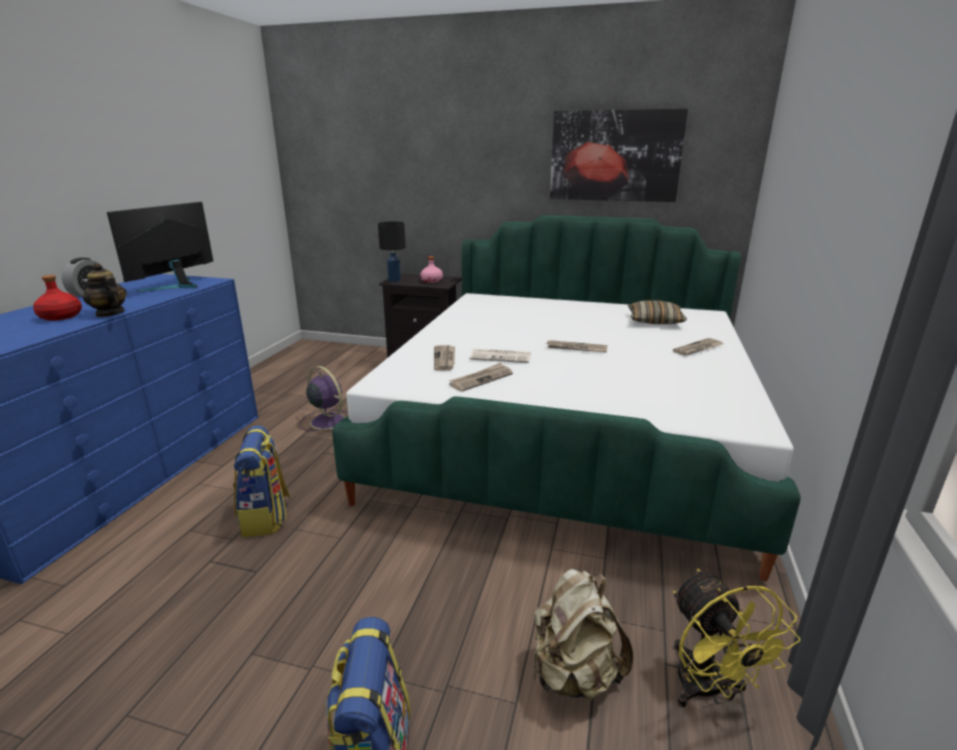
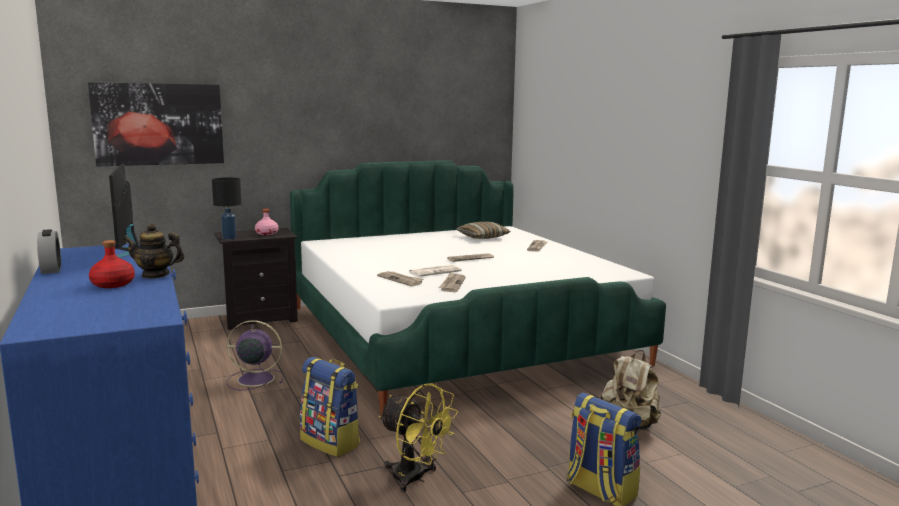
camera: 40 degrees left, 10 degrees down
picture [550,109,688,202] -> picture moved to [88,82,224,166]
yellow fan [673,569,800,707] -> yellow fan moved to [379,383,458,492]

